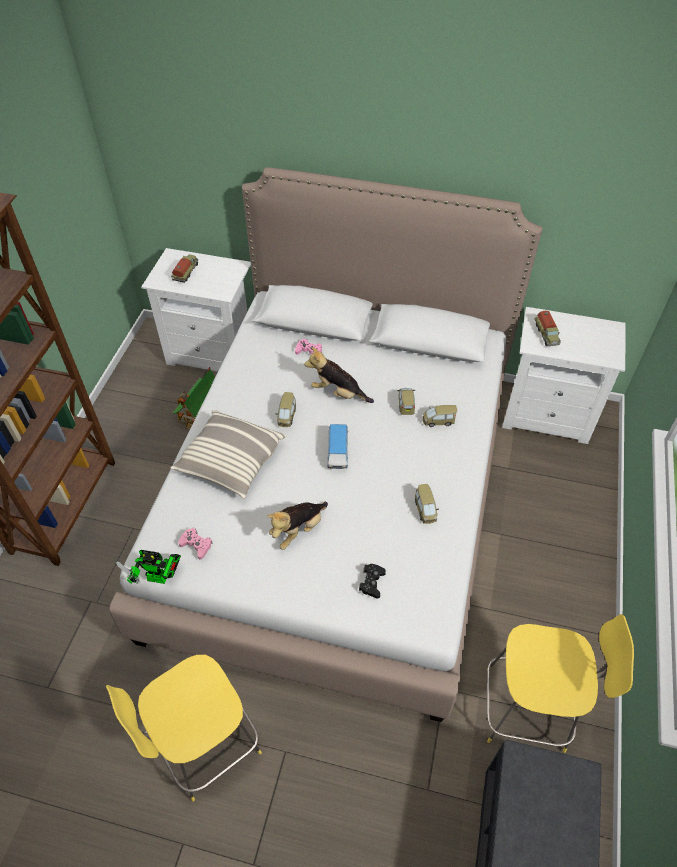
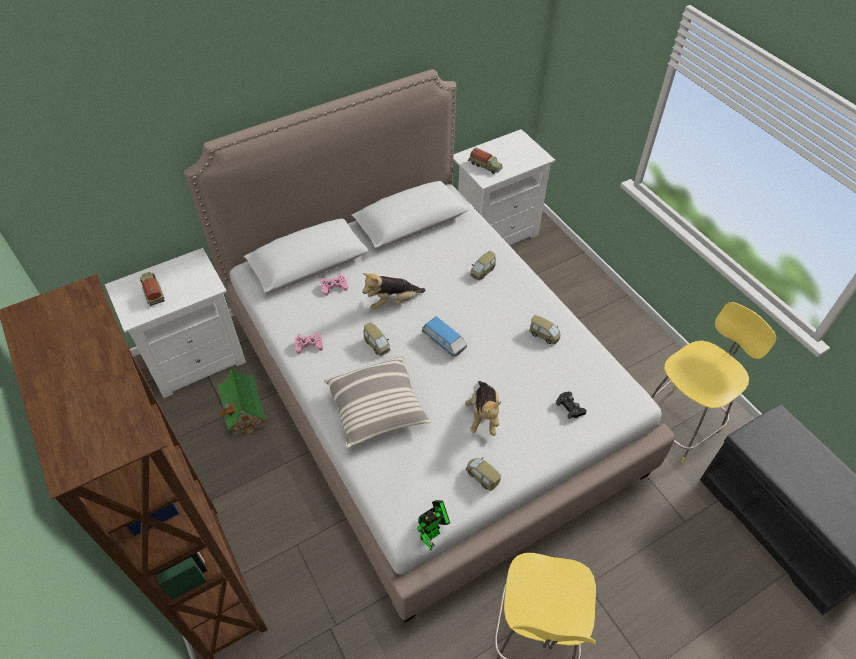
camera: 45 degrees left, 0 degrees up
pink game controller [178,528,213,560] -> pink game controller moved to [295,332,323,354]
toy car [398,388,415,415] -> toy car moved to [466,457,501,491]

